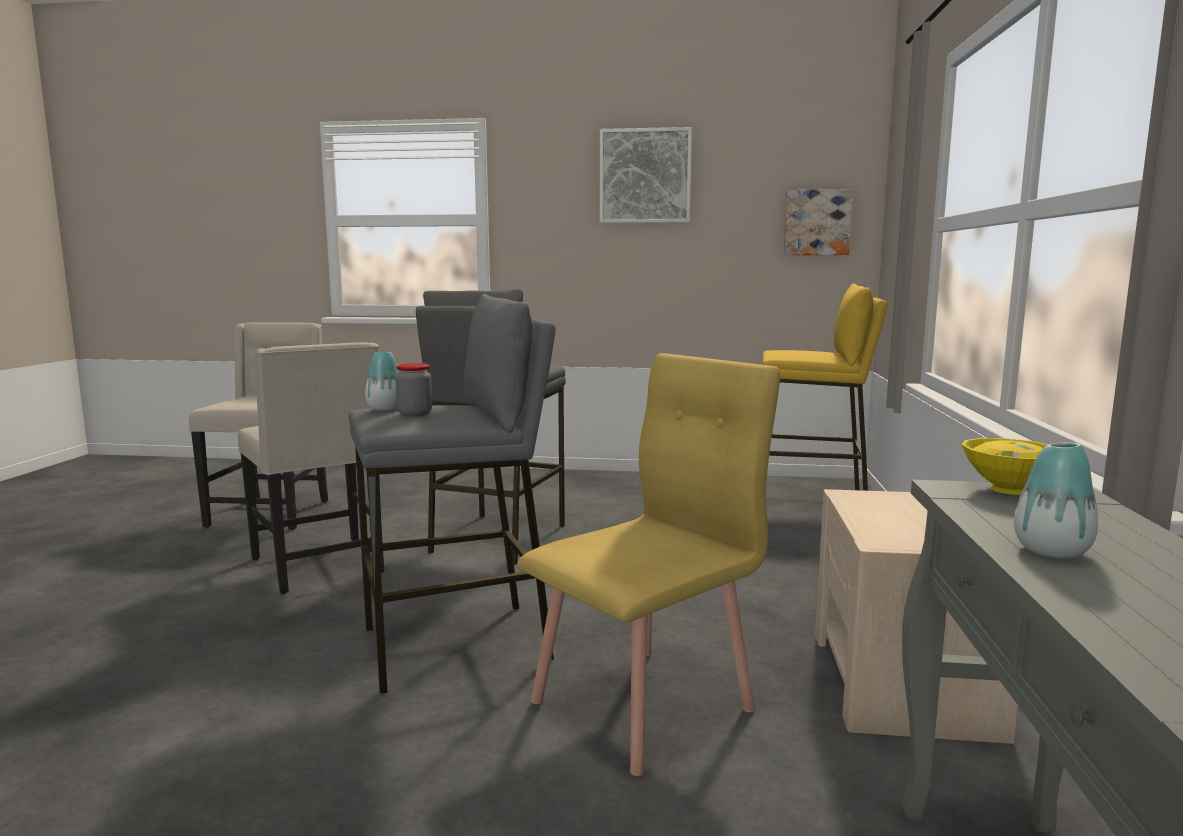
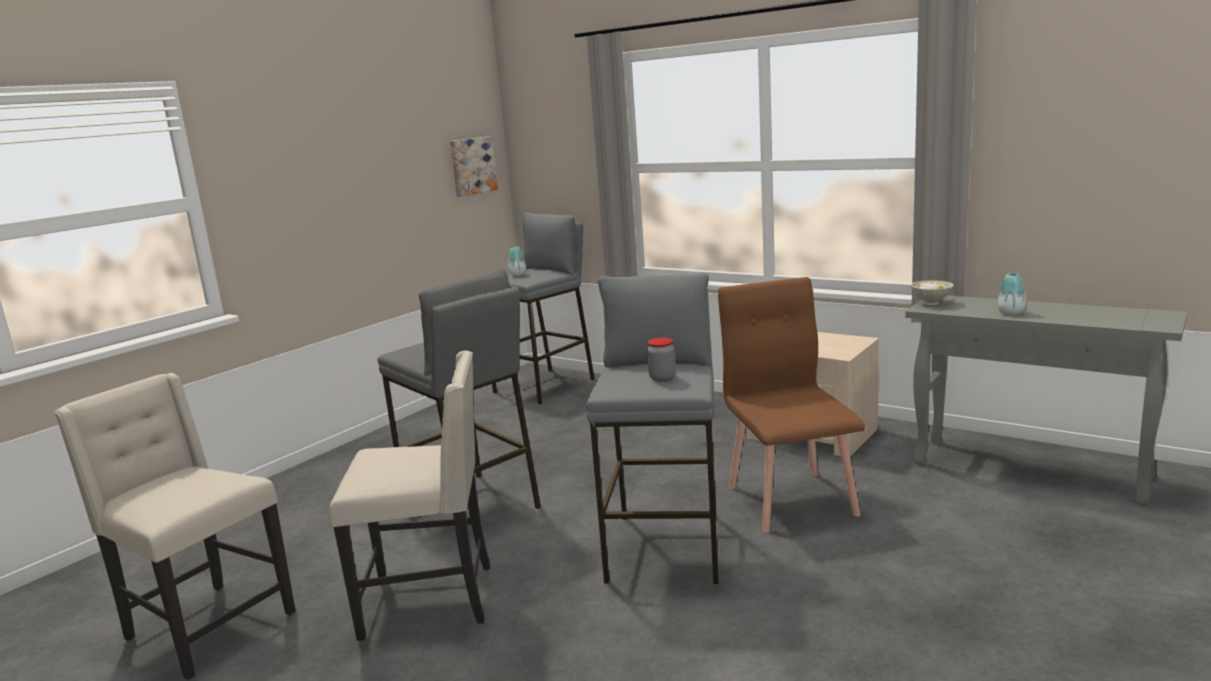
camera: 60 degrees left, 5 degrees up
vase [365,352,399,410] -> vase moved to [508,247,526,276]
yellow chair [517,353,780,776] -> brown chair [718,277,865,533]
picture [600,127,692,223] -> none
yellow stool [763,283,887,491] -> grey stool [492,212,595,405]
yellow bowl [962,438,1049,495] -> white bowl [910,280,953,305]

